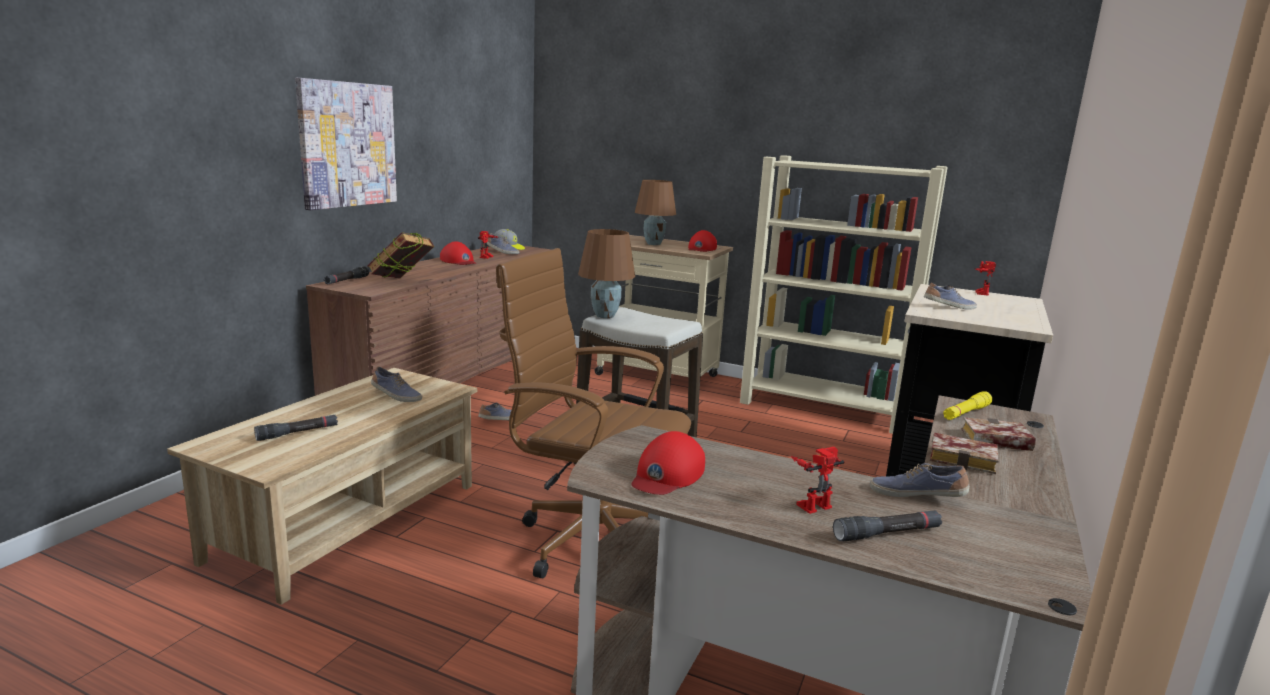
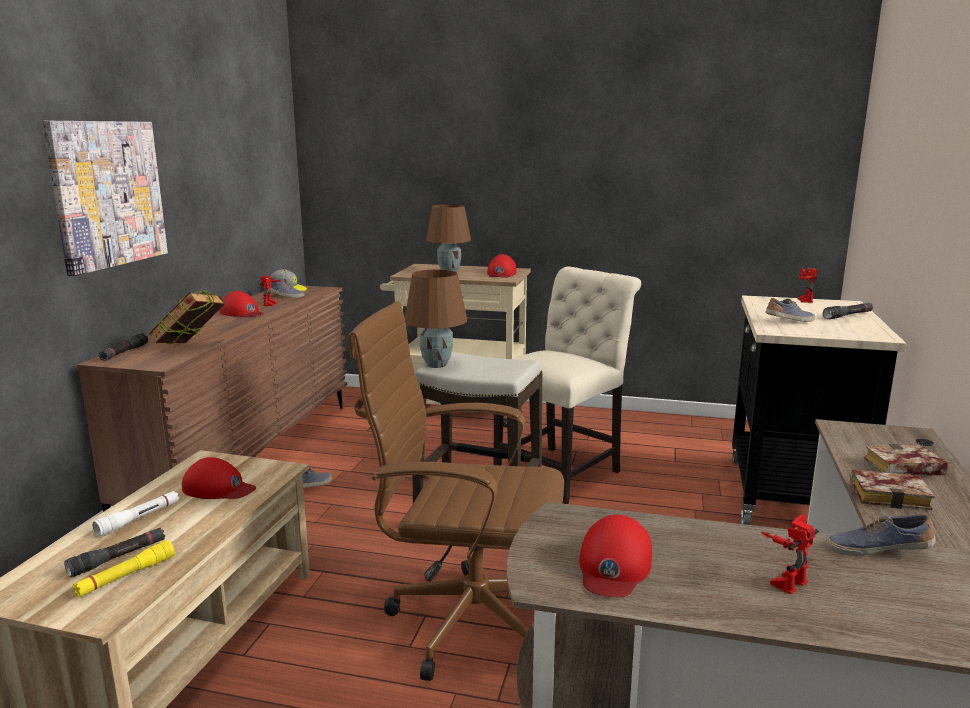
camera: 10 degrees left, 0 degrees up
shoe [371,367,422,402] -> red cap [182,457,256,499]
beige bookcase [740,155,948,434] -> none
black flashlight [833,510,942,541] -> black flashlight moved to [823,303,873,319]
yellow flashlight [943,391,992,420] -> yellow flashlight moved to [73,540,175,597]
none -> white flashlight [92,491,179,536]
none -> beige chair [494,267,641,504]

